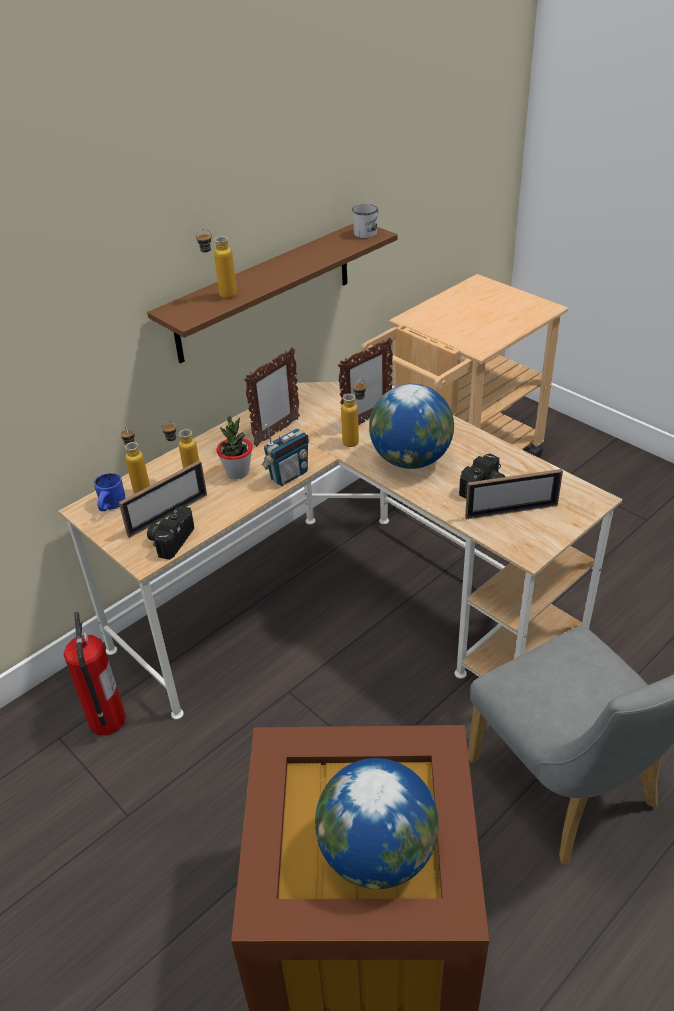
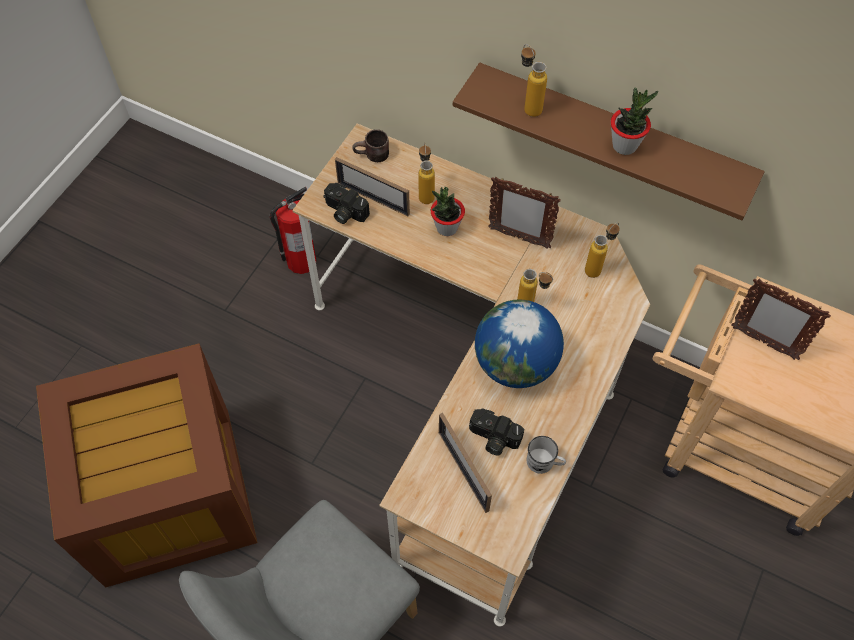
camera: 70 degrees right, 20 degrees up
blue mug [94,473,126,511] -> brown mug [352,129,389,162]
bottle [121,425,150,494] -> bottle moved to [585,223,620,278]
camera [147,506,194,560] -> camera turned 150 degrees counterclockwise [323,183,370,224]
radio [262,424,309,486] -> none
globe [315,758,439,889] -> none
picture frame [338,337,393,425] -> picture frame moved to [731,279,831,360]
white mug [352,204,379,238] -> white mug moved to [527,436,566,474]
none -> potted plant [611,87,658,155]

